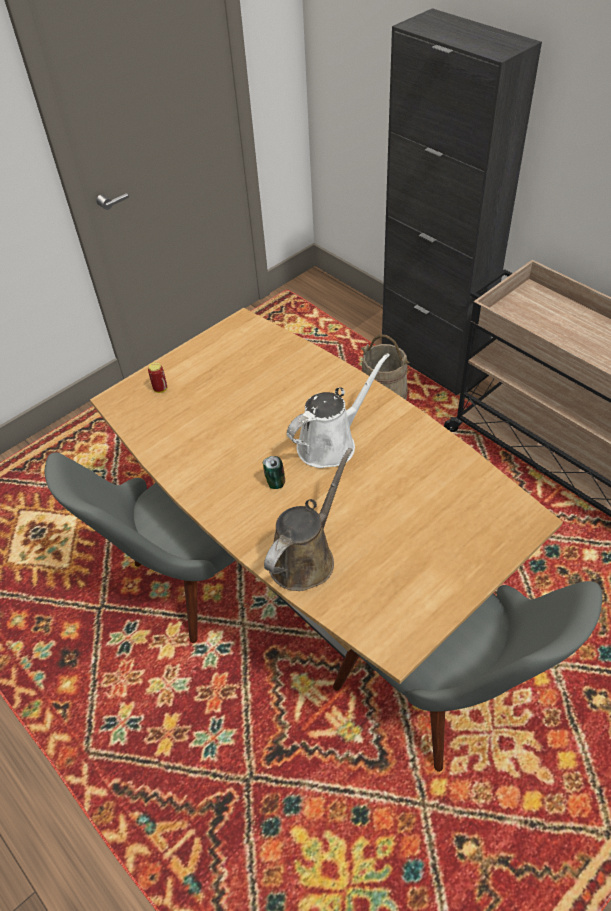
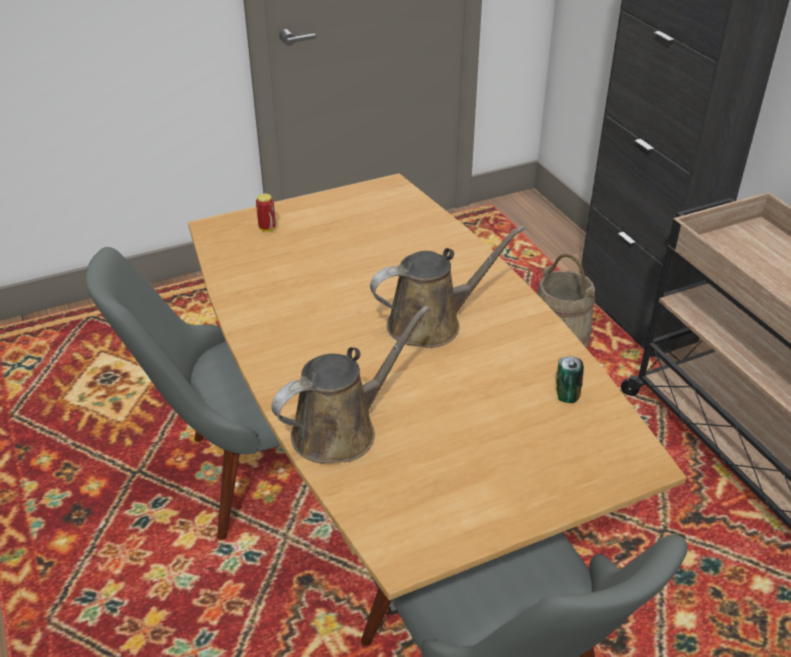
camera: 15 degrees right, 10 degrees down
can [263,456,285,489] -> can moved to [556,356,584,403]
white watering can [287,353,390,468] -> brown watering can [370,226,525,348]

